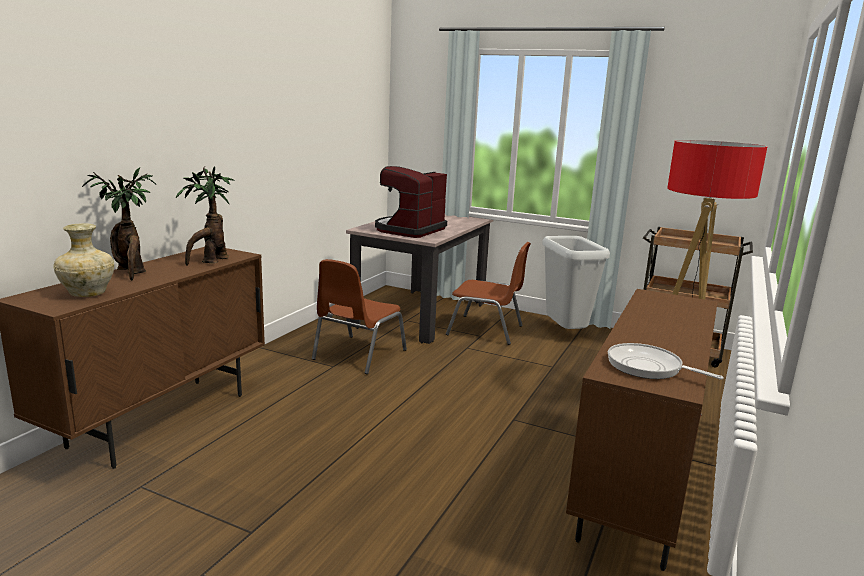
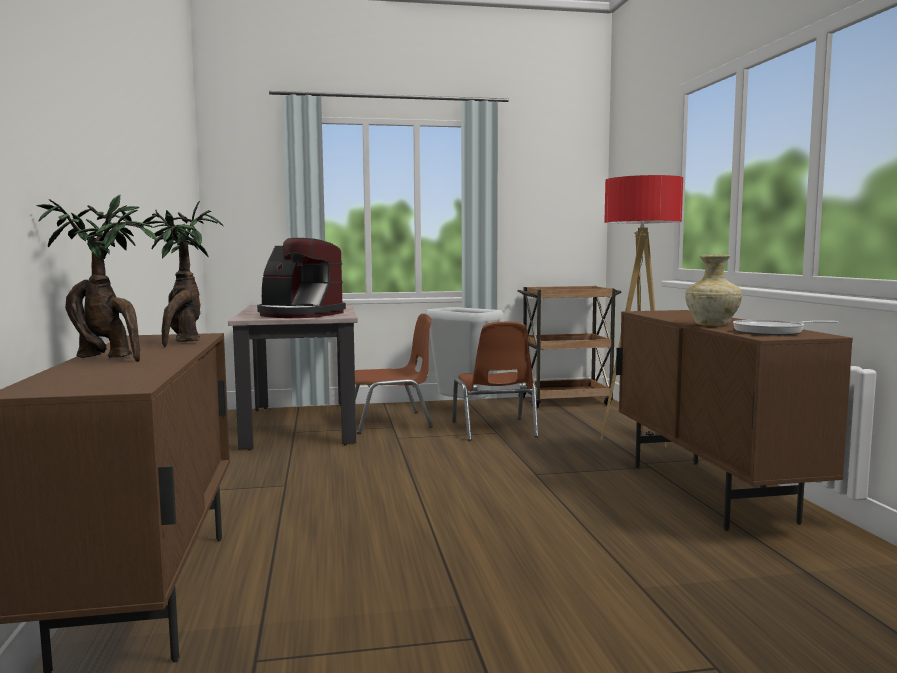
camera: 35 degrees left, 10 degrees down
beige vase [53,223,114,297] -> beige vase moved to [685,254,742,326]
brown chair [312,259,407,374] -> brown chair moved to [452,322,538,441]
coffee machine [375,166,447,238] -> coffee machine turned 60 degrees counterclockwise [257,238,346,318]

